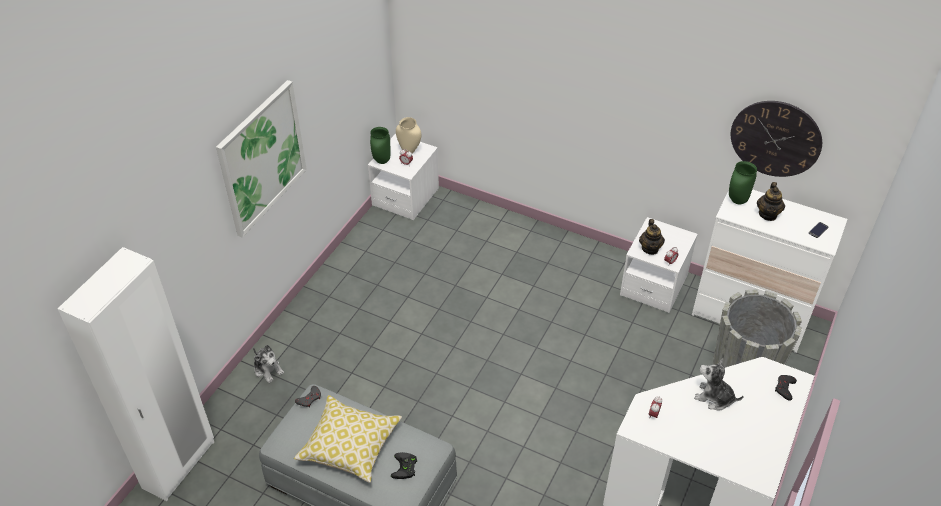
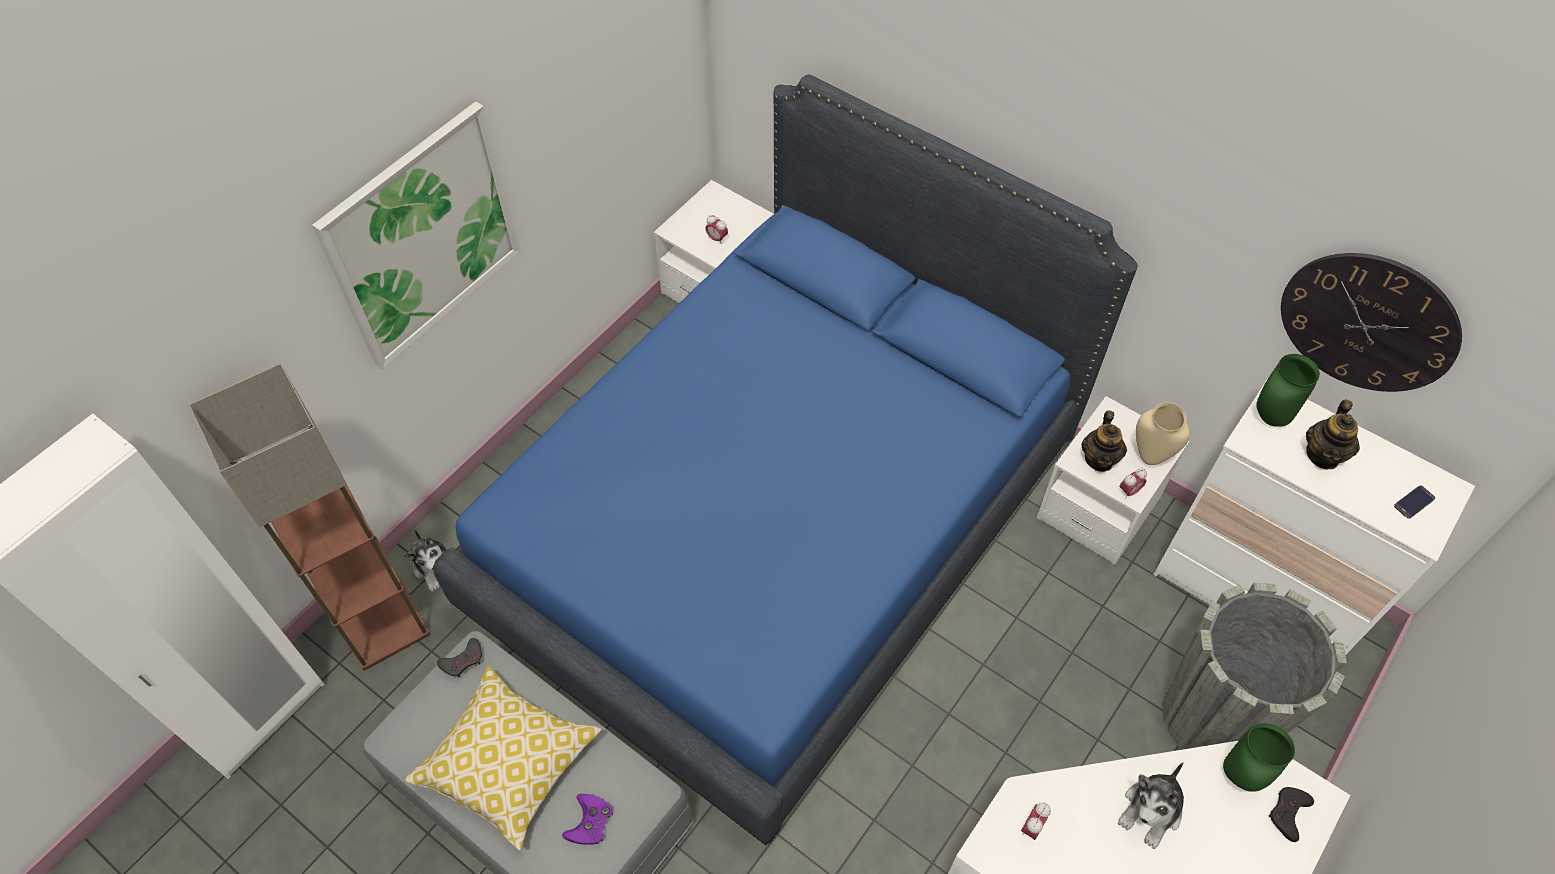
camera: 10 degrees right, 10 degrees up
green vase [370,127,390,164] -> green vase moved to [1223,723,1295,792]
black game controller [391,452,417,479] -> purple game controller [562,794,613,845]
beige vase [396,117,421,154] -> beige vase moved to [1136,402,1190,465]
plush toy [694,358,744,410] -> plush toy turned 90 degrees counterclockwise [1118,762,1184,849]
none -> floor lamp [189,363,430,670]
none -> blue bed [433,75,1138,845]

